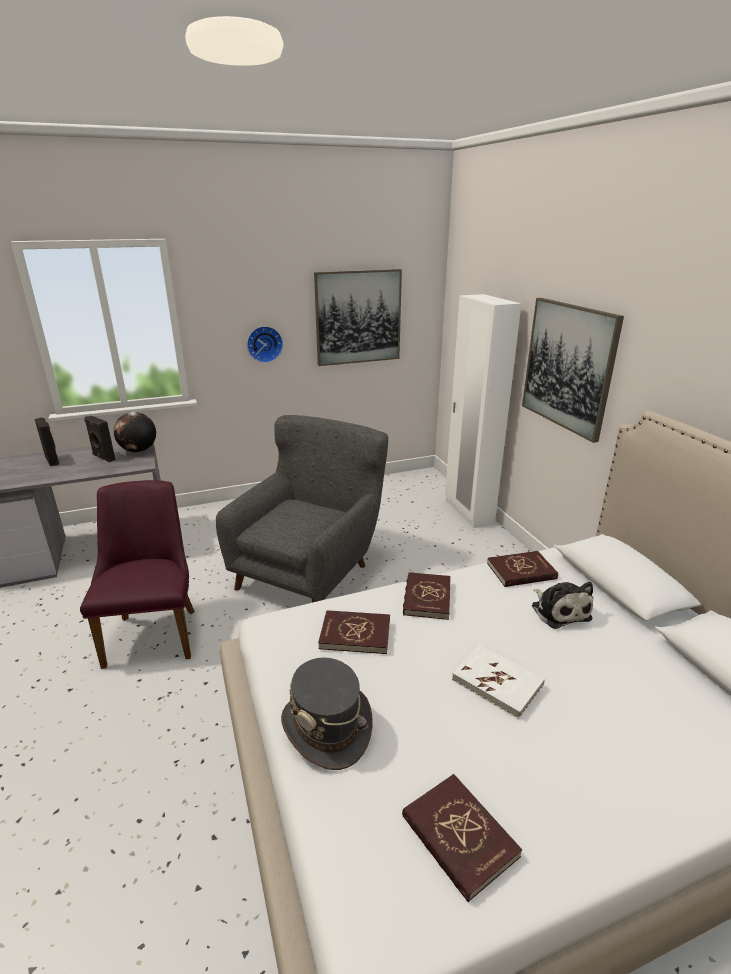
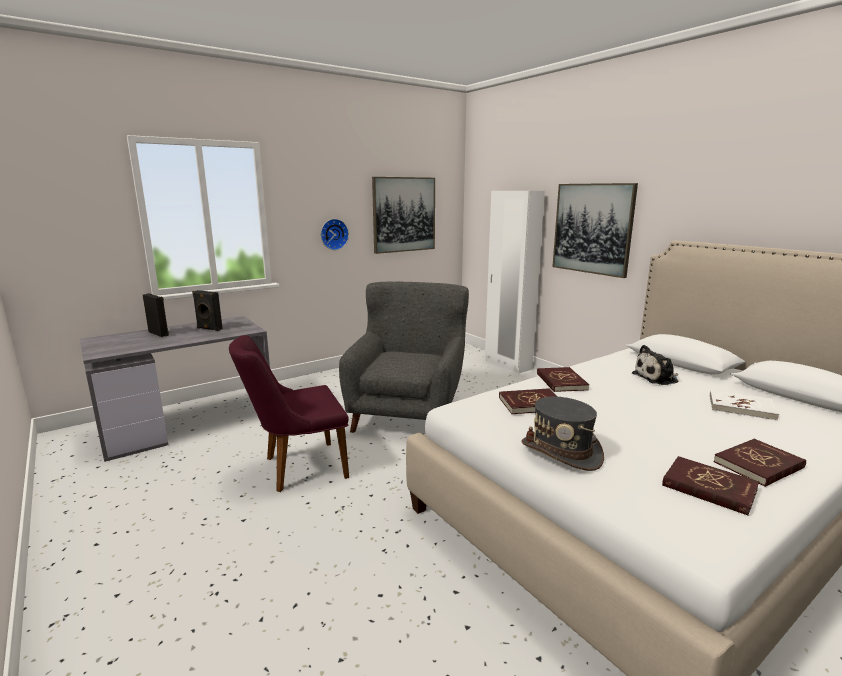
camera: 15 degrees left, 10 degrees down
purple chair [80,480,194,669] -> purple chair turned 90 degrees counterclockwise [229,335,349,492]
globe [114,412,156,452] -> none
white book [452,645,545,719] -> white book moved to [709,390,779,421]
red book [487,551,558,587] -> red book moved to [714,439,806,487]
plush toy [532,582,593,629] -> plush toy turned 105 degrees clockwise [632,345,678,385]

